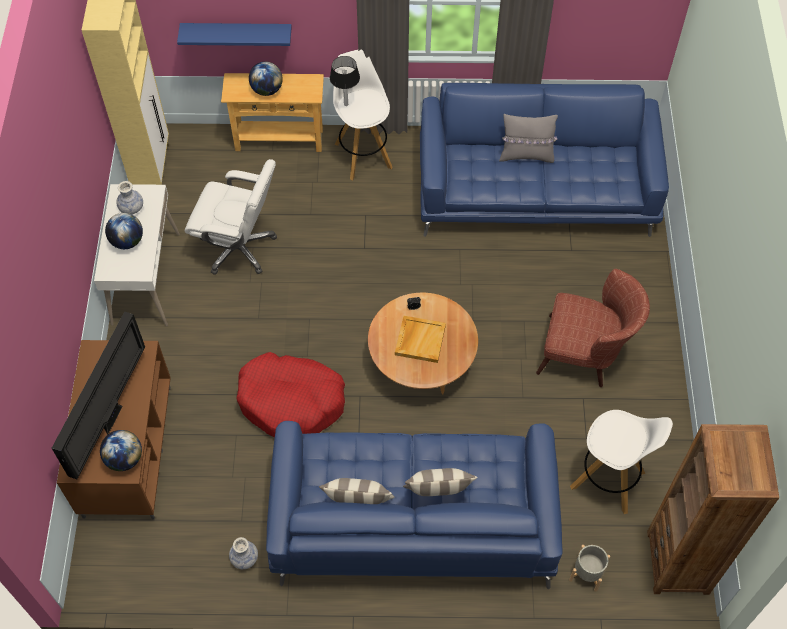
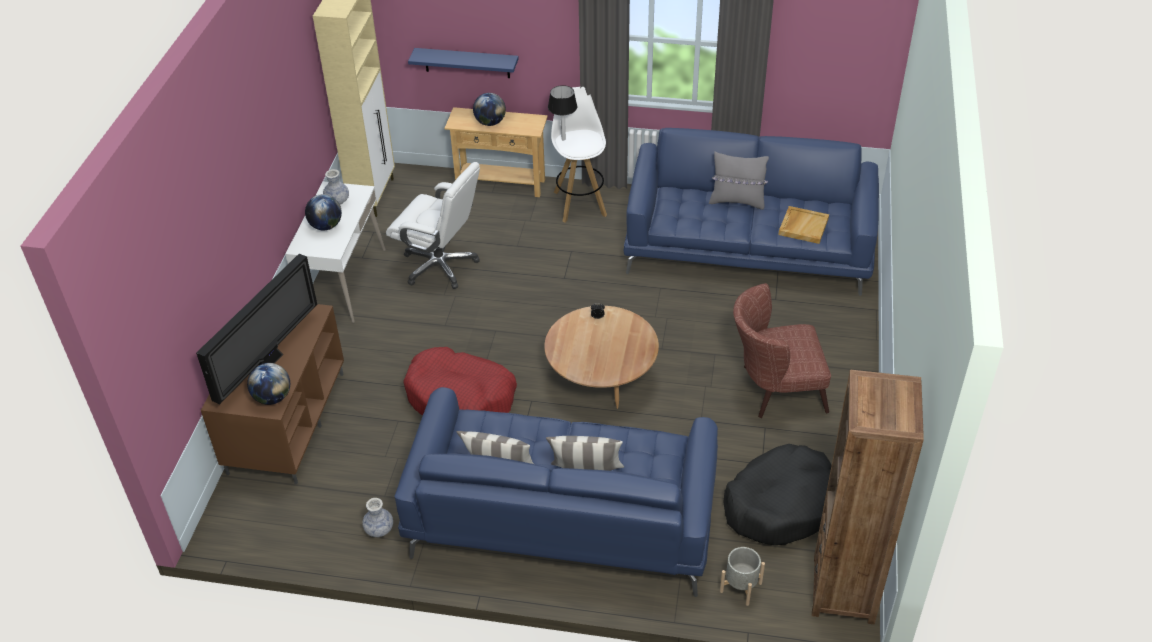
camera: 10 degrees right, 15 degrees down
beige tray [395,316,446,363] -> beige tray moved to [778,206,829,244]
brown armchair [536,269,650,387] -> brown armchair turned 150 degrees clockwise [733,283,831,418]
white stool [570,410,673,514] -> black dog bed [724,444,832,545]

